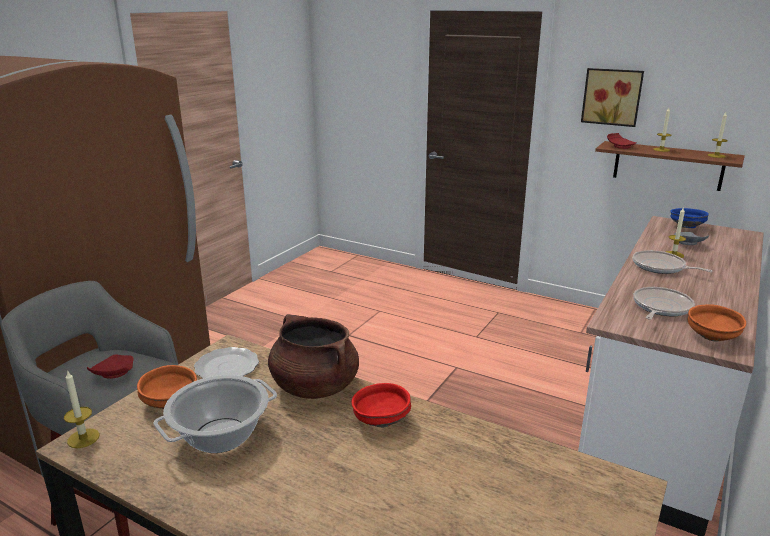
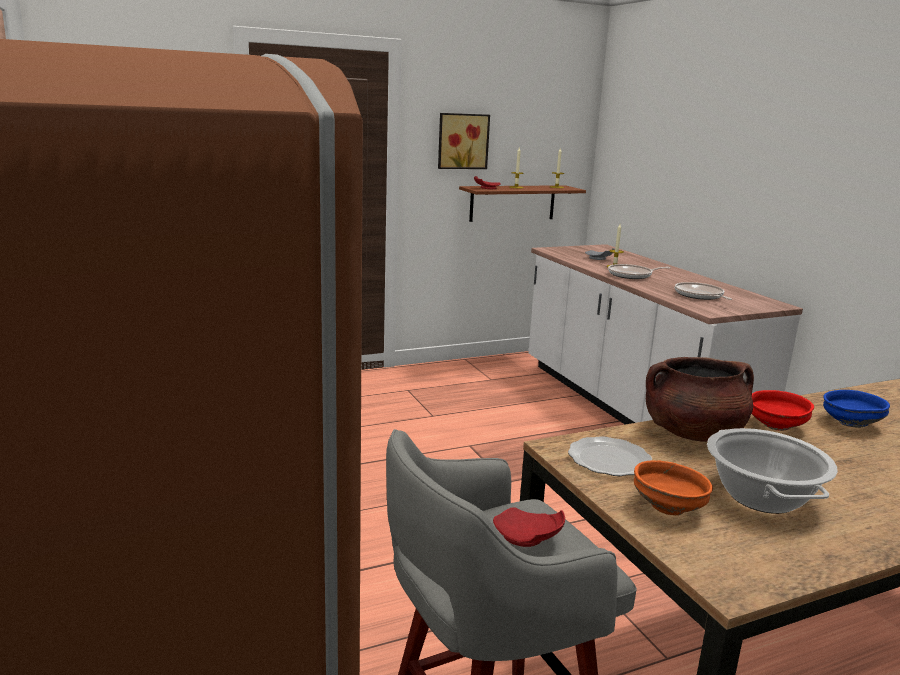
camera: 55 degrees left, 5 degrees down
candle [64,370,100,448] -> none
blue bowl [670,208,709,228] -> blue bowl moved to [823,390,890,428]
orange bowl [688,304,746,342] -> none

